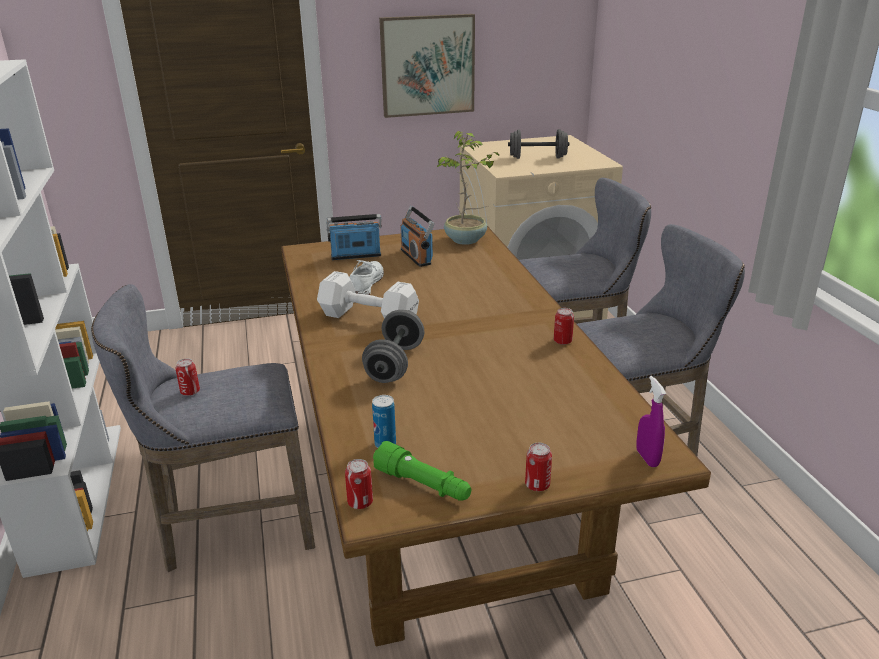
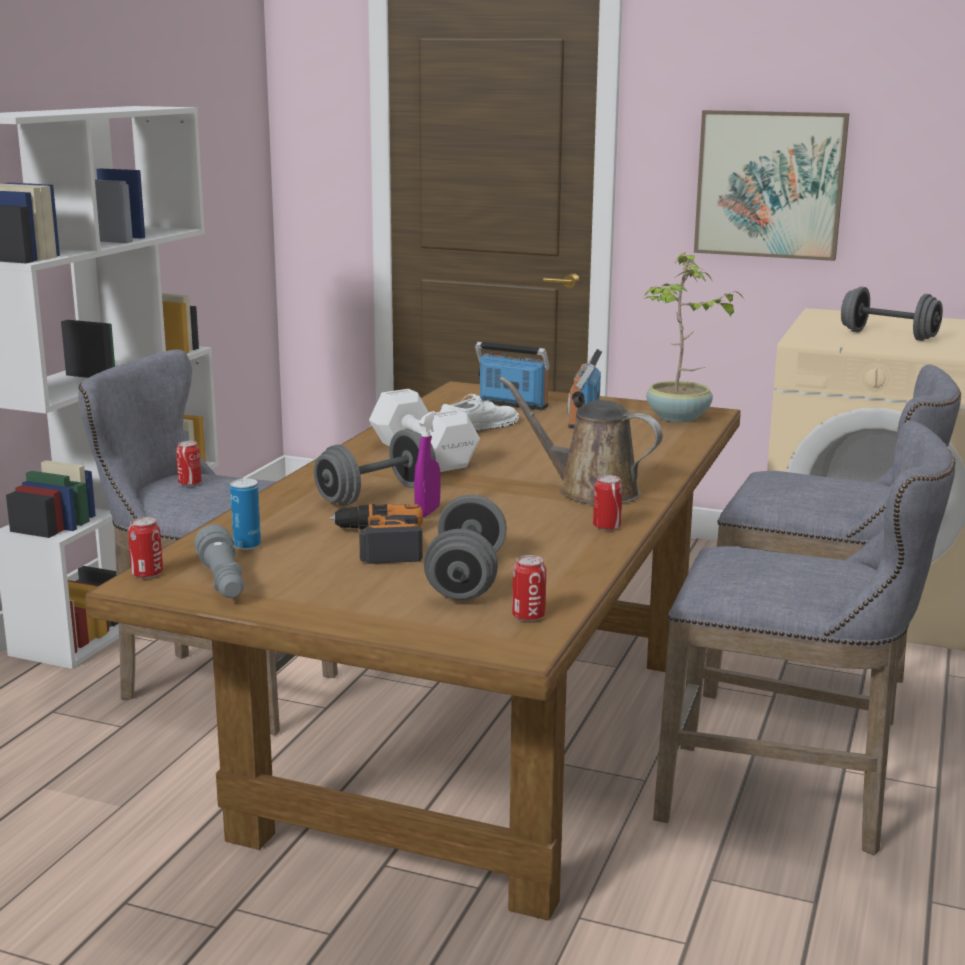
camera: 35 degrees right, 10 degrees down
green flashlight [373,441,471,501] -> grey flashlight [194,524,244,598]
can [525,443,552,491] -> can moved to [512,555,546,621]
purple spray bottle [636,376,666,467] -> purple spray bottle moved to [414,411,441,517]
none -> power drill [330,504,423,564]
none -> grey dumbbell [424,495,507,600]
none -> brown watering can [499,377,663,504]

